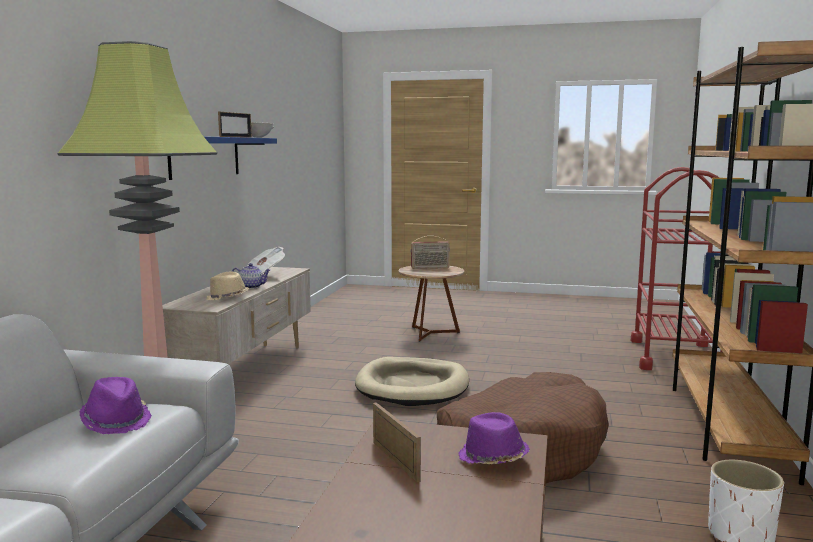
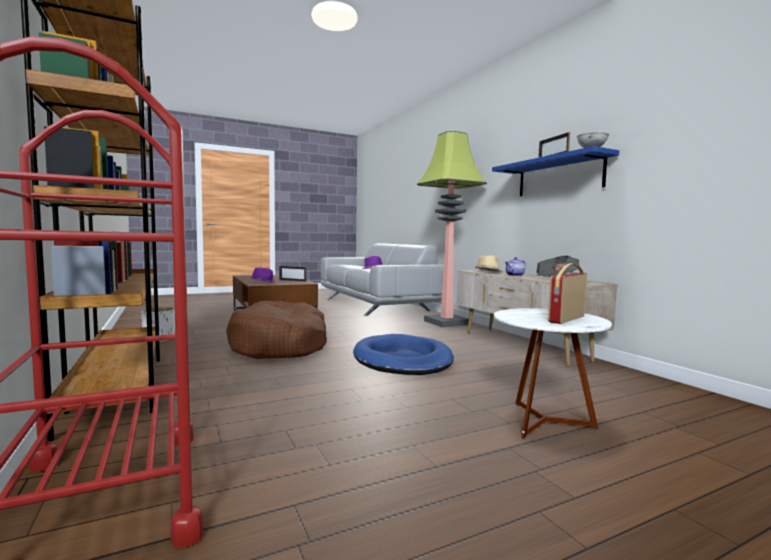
camera: 140 degrees right, 5 degrees down
beige dog bed [355,357,469,406] -> blue dog bed [353,334,454,375]
brown side table [398,266,465,342] -> white side table [494,308,612,439]

